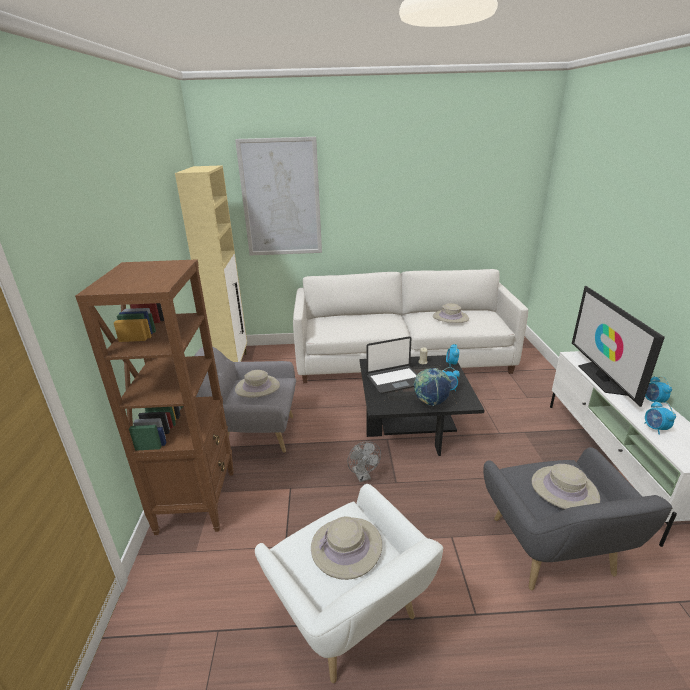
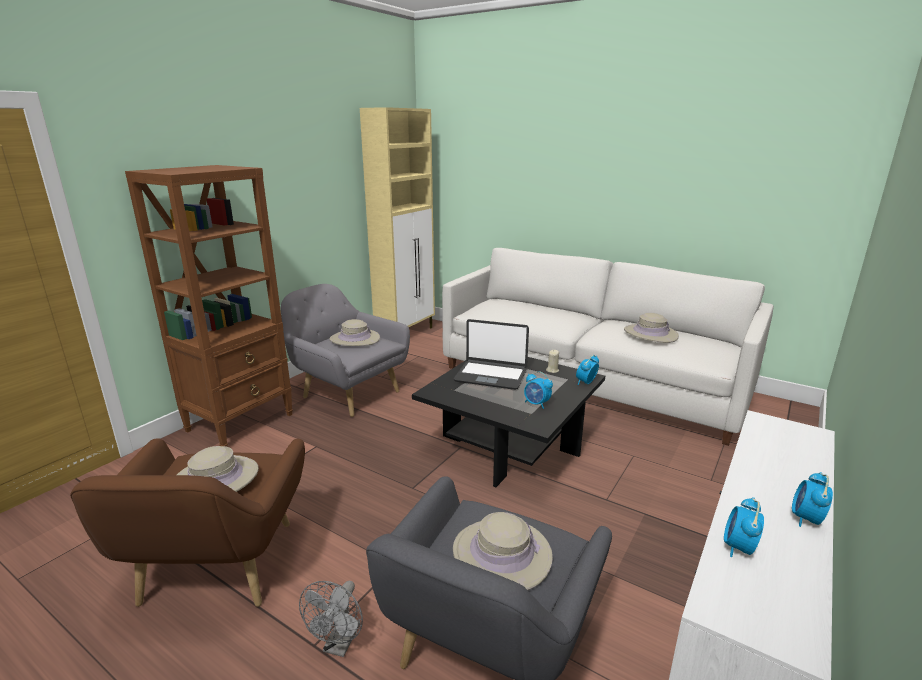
camera: 35 degrees right, 5 degrees down
picture [235,137,322,255] -> none
white armchair [255,484,444,683] -> brown armchair [70,438,305,607]
grey fan [347,441,381,482] -> grey fan moved to [299,581,363,657]
globe [414,368,451,406] -> none
television [572,286,665,407] -> none

